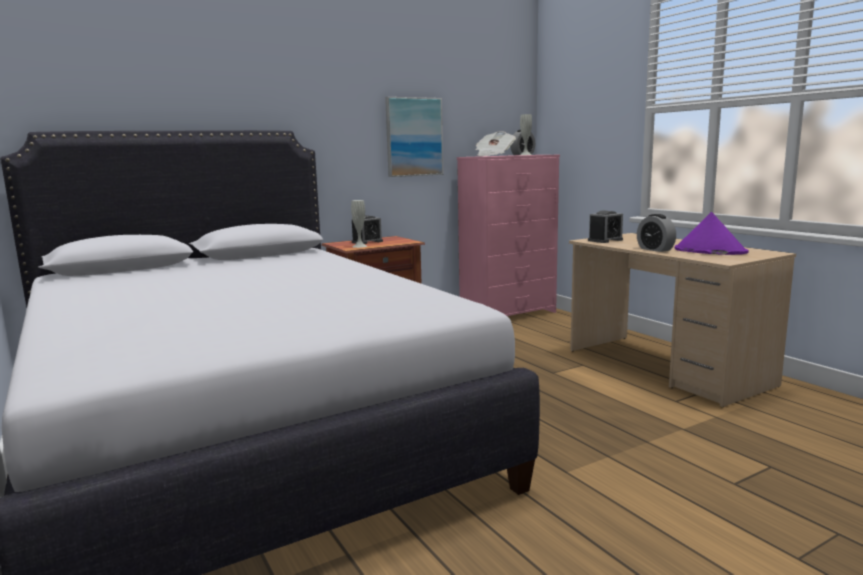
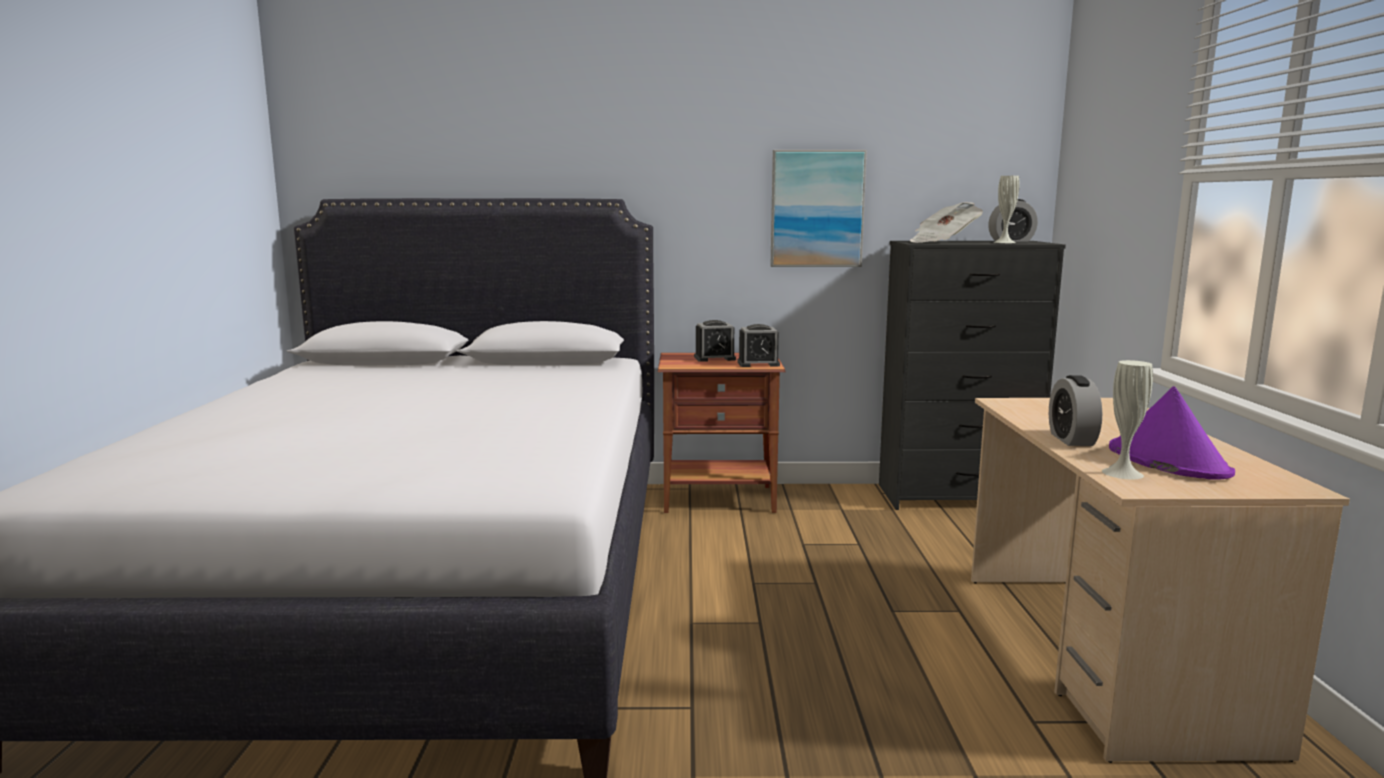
camera: 30 degrees right, 0 degrees up
white vase [351,200,367,248] -> white vase moved to [1102,360,1153,479]
pink dresser [457,155,560,316] -> black dresser [879,241,1066,510]
alarm clock [588,211,623,243] -> alarm clock moved to [737,324,780,367]

